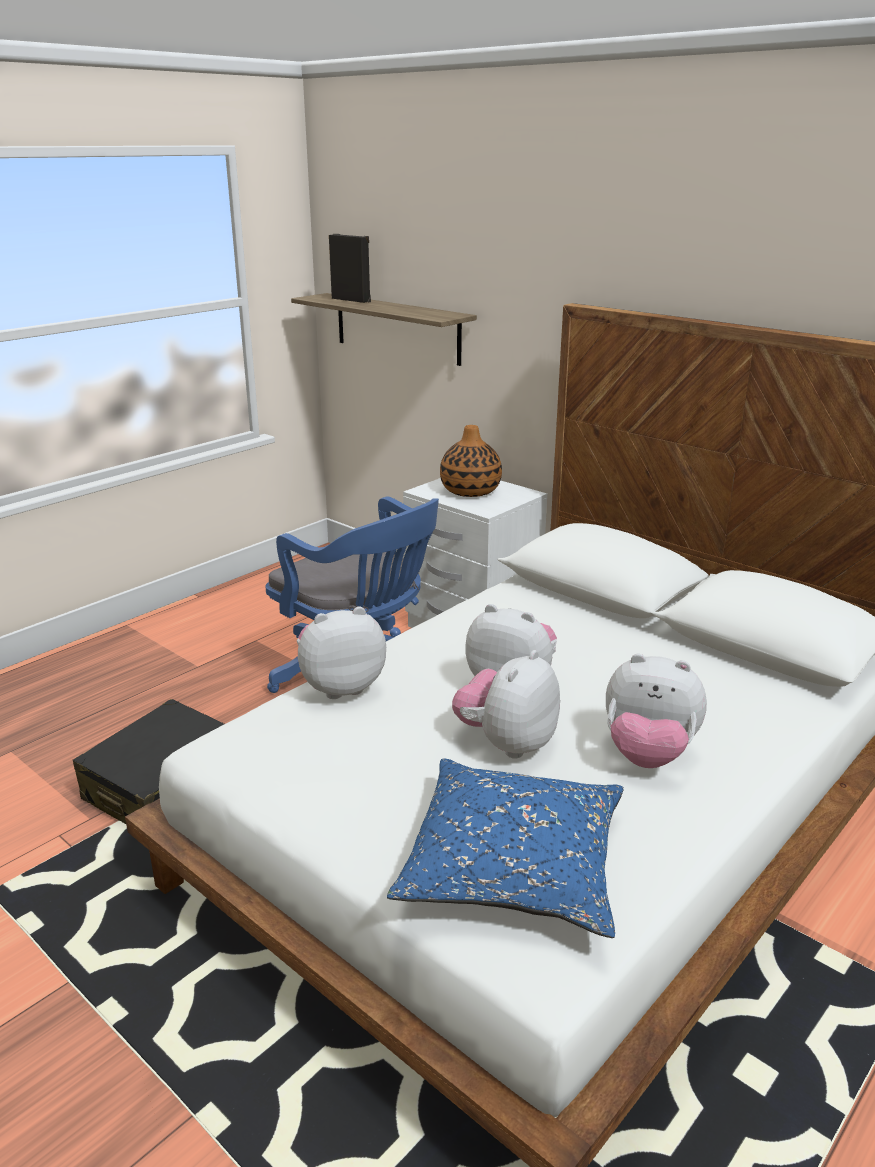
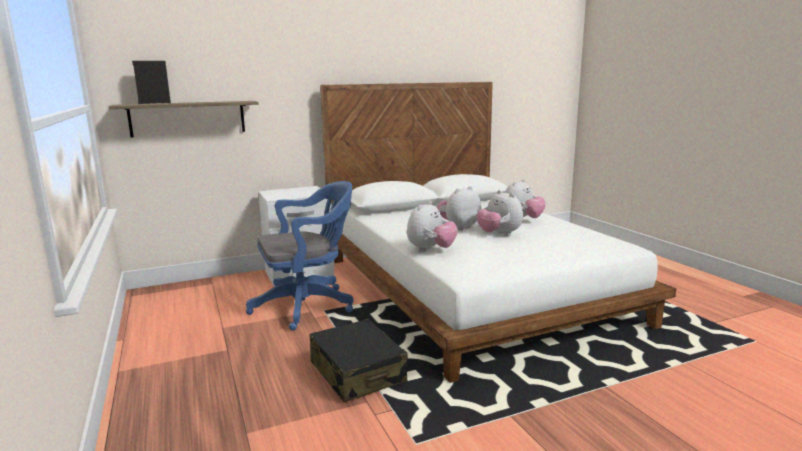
camera: 65 degrees left, 10 degrees down
plush toy [297,607,386,699] -> plush toy turned 150 degrees counterclockwise [407,201,458,252]
blue pillow [387,758,624,938] -> none
vase [440,425,502,497] -> none

